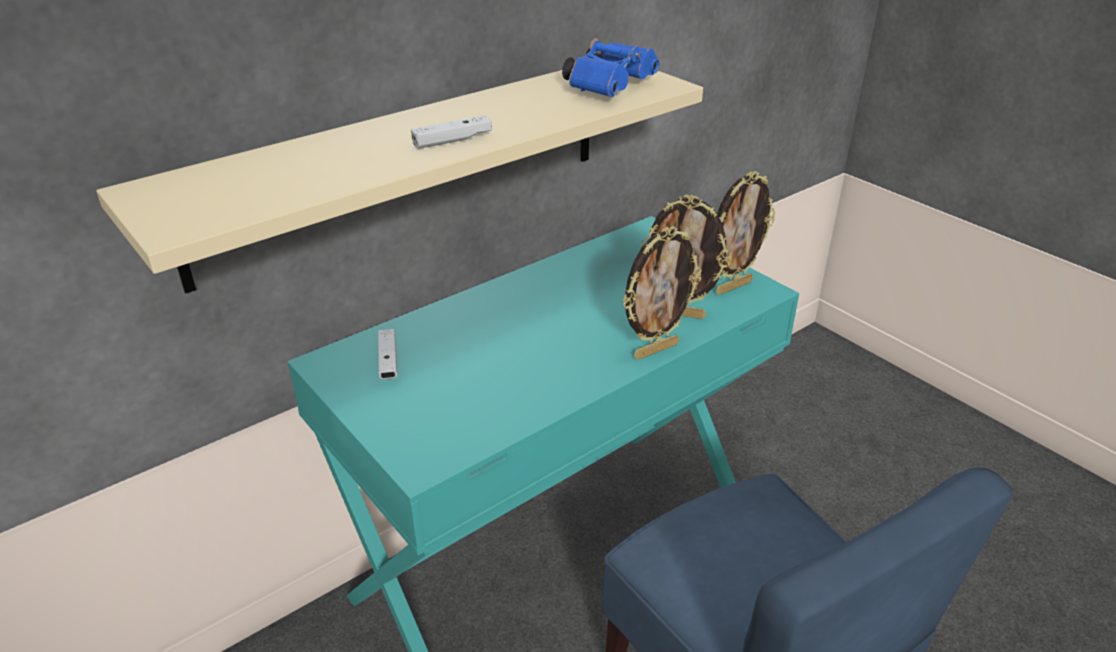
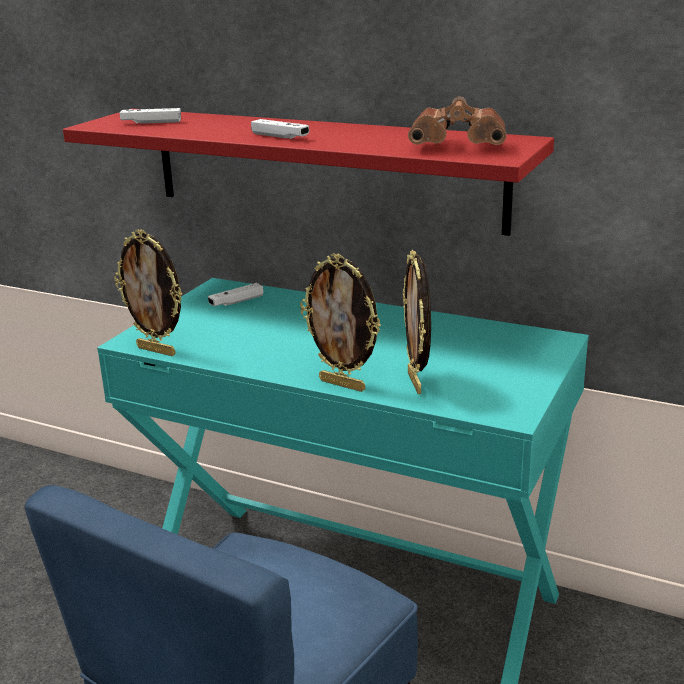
camera: 65 degrees right, 10 degrees down
beige shelf [96,70,703,293] -> red shelf [63,109,554,236]
blue binoculars [562,38,659,97] -> brown binoculars [408,97,507,145]
picture frame [716,171,775,295] -> picture frame moved to [114,229,182,356]
none -> white game controller [120,108,181,124]

